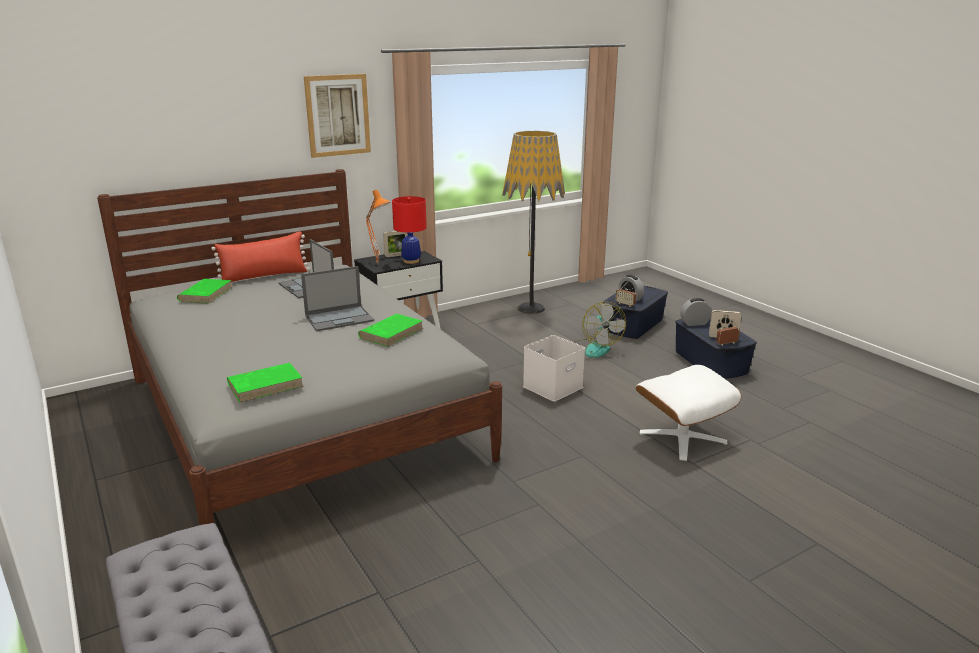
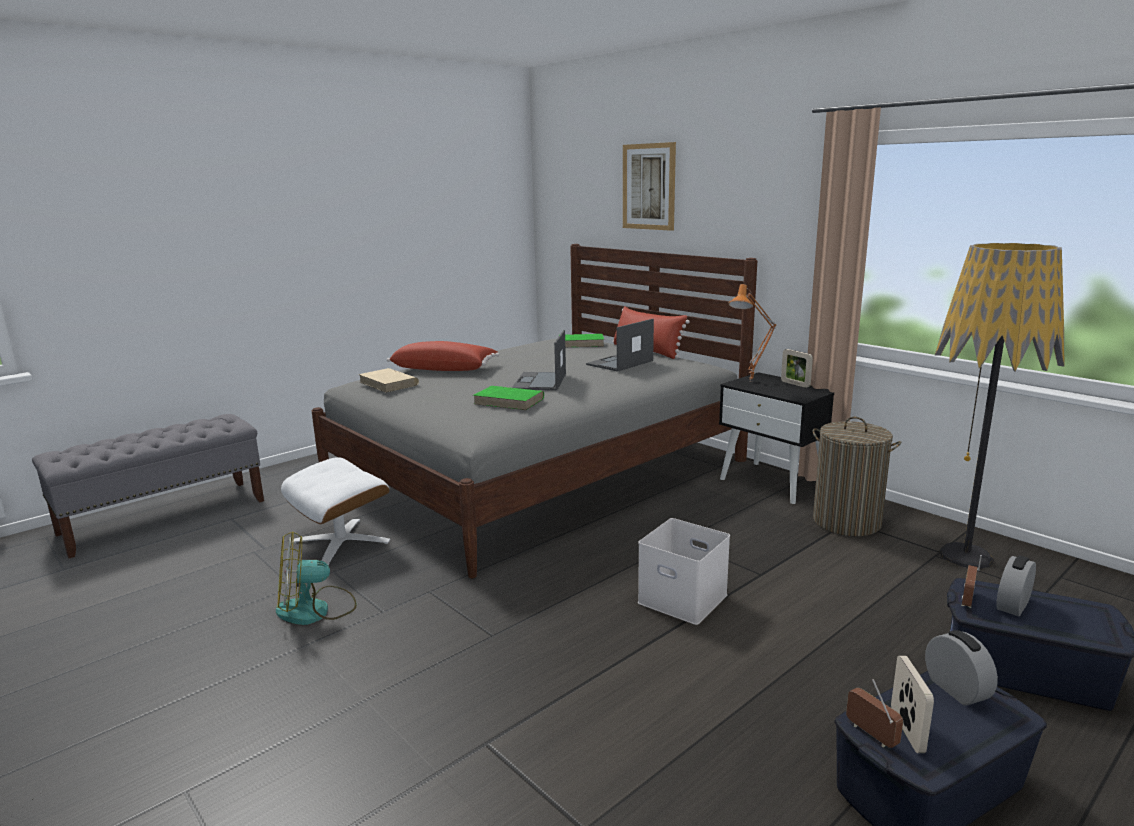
camera: 80 degrees right, 5 degrees down
green book [227,363,304,403] -> beige book [359,368,419,393]
laptop [301,266,374,332] -> laptop turned 45 degrees clockwise [512,330,566,391]
picture [304,74,371,158] -> picture moved to [623,142,676,231]
red table lamp [392,196,427,264] -> none
fan [573,302,626,358] -> fan moved to [276,532,357,625]
white ottoman [636,365,741,461] -> white ottoman moved to [281,457,390,565]
none -> red pillow [387,341,499,371]
none -> laundry basket [813,417,901,536]

